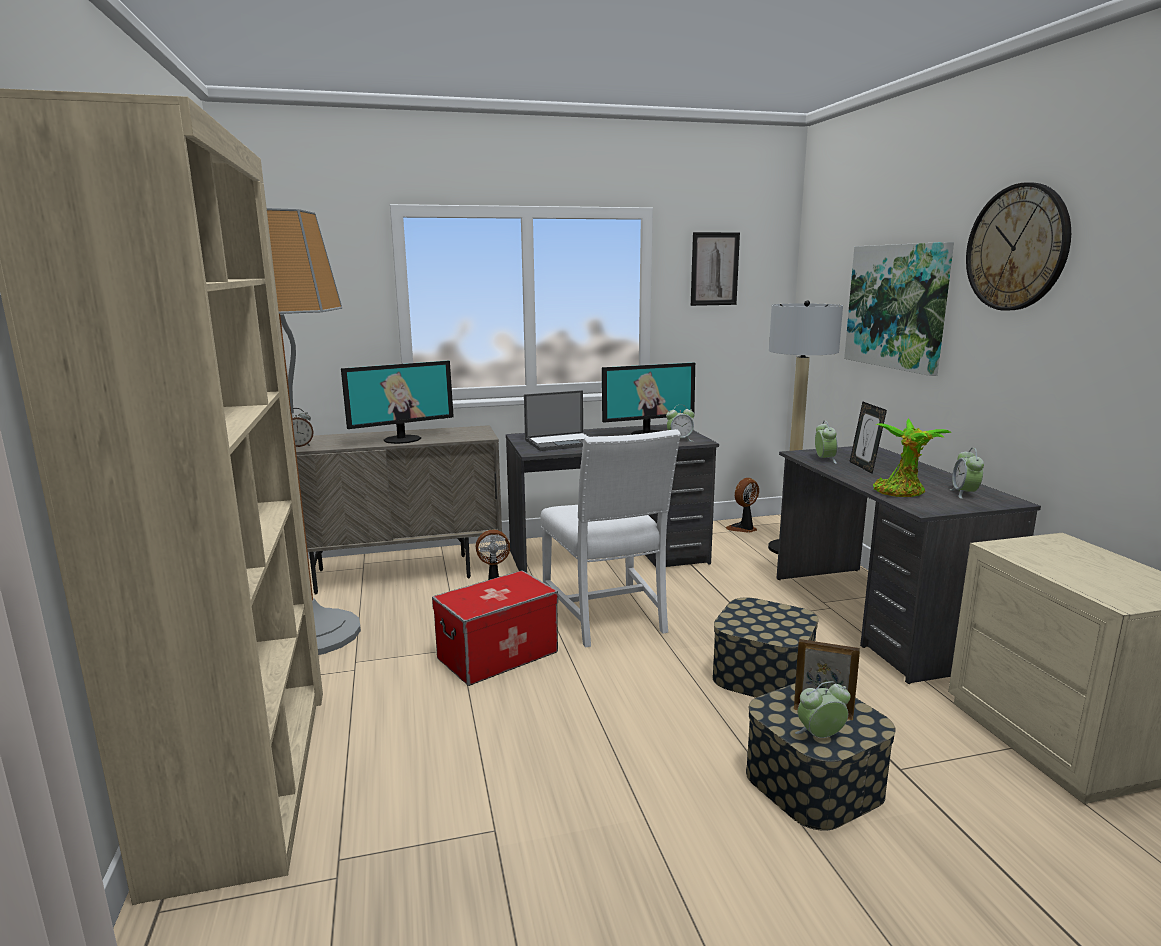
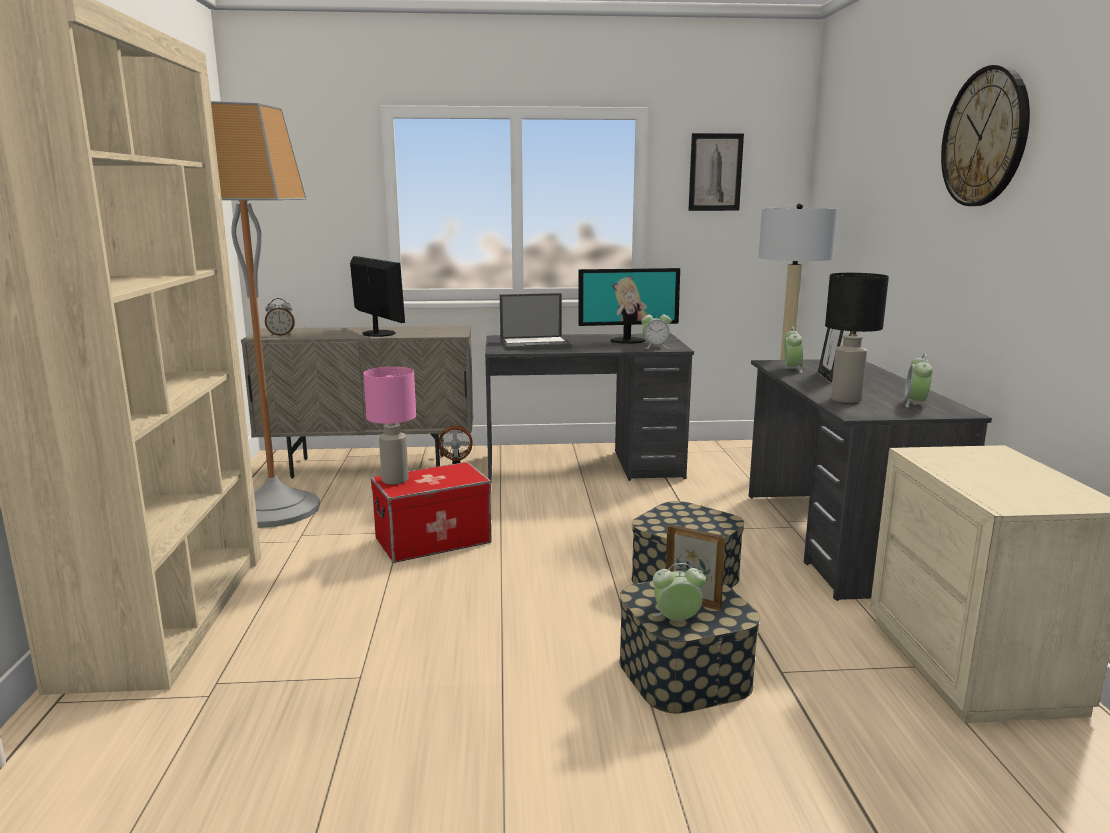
camera: 10 degrees right, 0 degrees up
monitor [341,361,454,444] -> monitor turned 105 degrees counterclockwise [350,256,405,337]
white chair [540,429,681,648] -> none
fan [726,478,759,533] -> none
picture [844,242,954,376] -> none
potted plant [873,418,952,497] -> black table lamp [825,273,889,403]
none -> pink table lamp [363,367,416,485]

